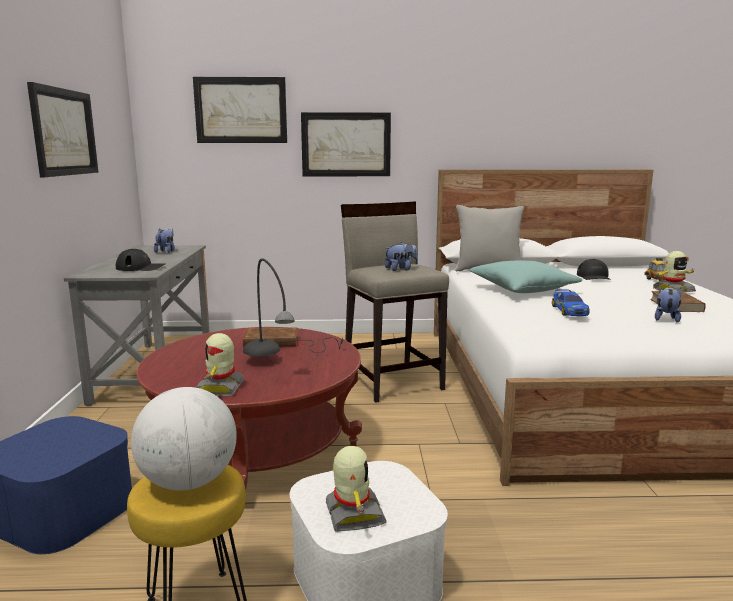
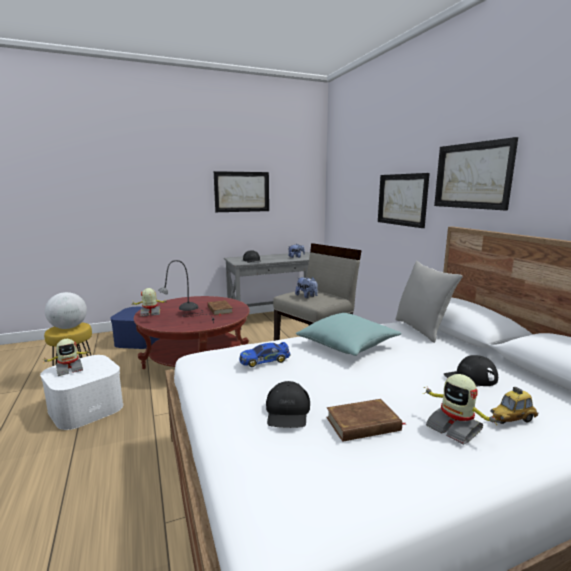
camera: 70 degrees right, 0 degrees up
picture [193,77,287,143] -> picture moved to [434,137,518,210]
plush toy [655,287,681,323] -> black cap [266,381,310,428]

